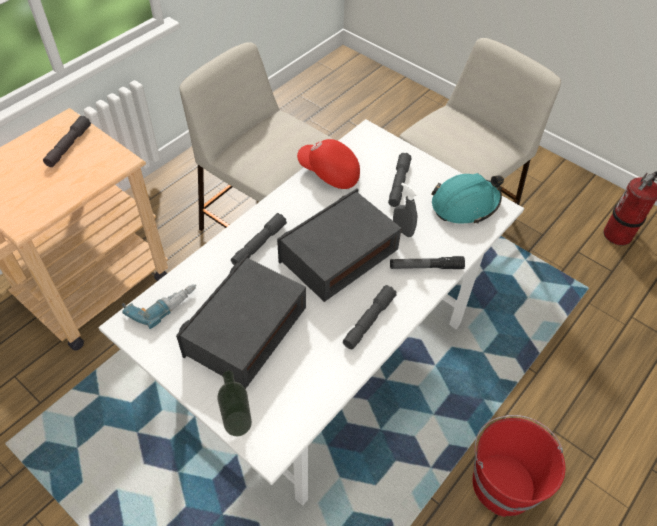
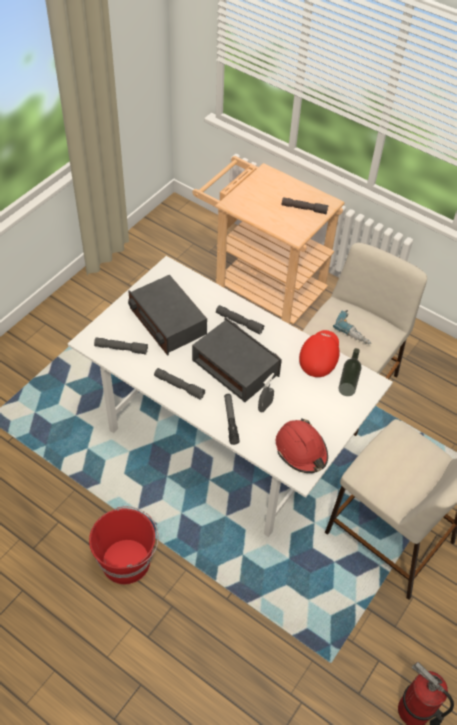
camera: 85 degrees right, 0 degrees up
power drill [122,284,196,329] -> power drill moved to [333,310,371,344]
radio [176,254,306,389] -> radio turned 150 degrees counterclockwise [128,274,207,356]
bottle [217,371,252,436] -> bottle moved to [339,348,361,396]
grey flashlight [388,153,411,207] -> grey flashlight moved to [94,338,148,354]
turquoise hard hat [431,173,504,224] -> red hard hat [276,418,328,473]

